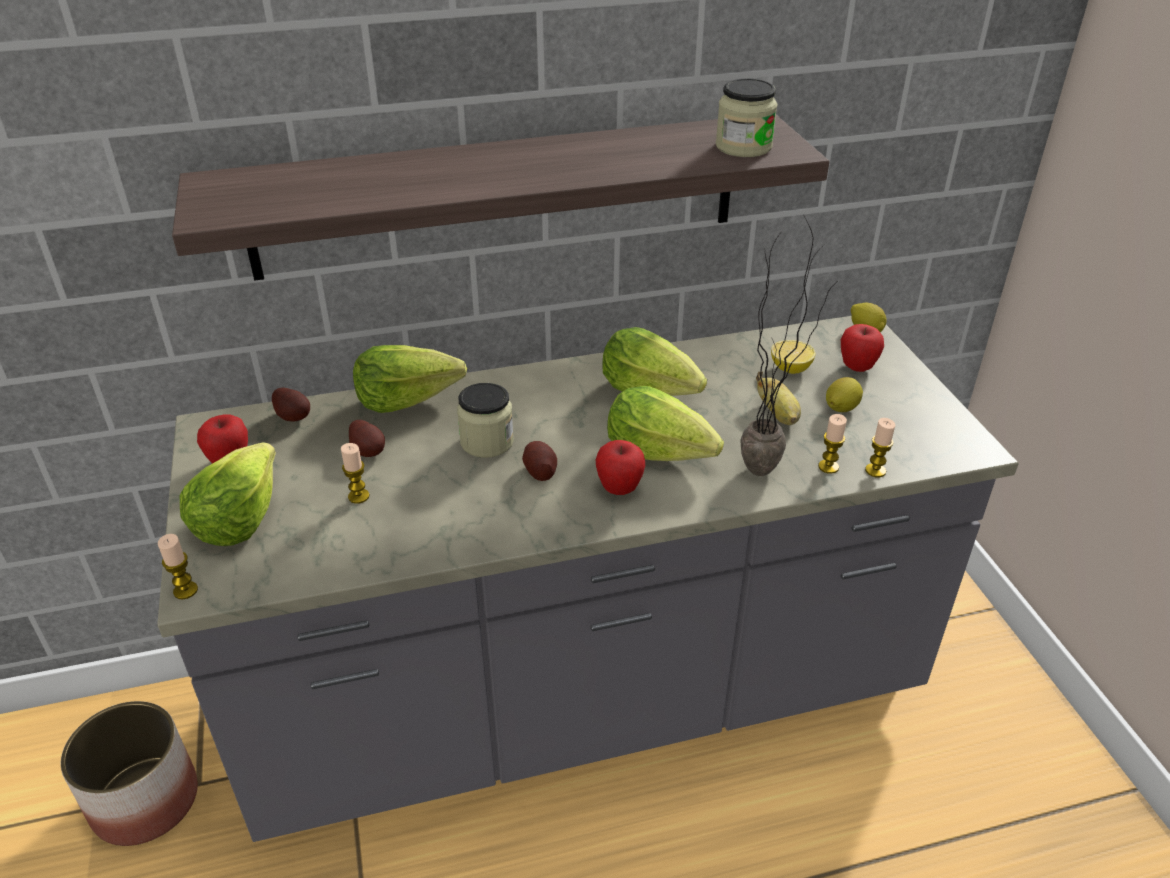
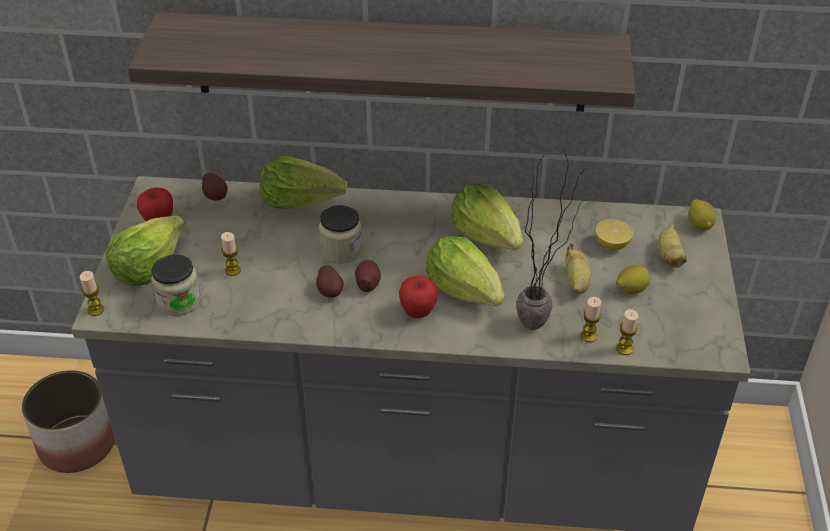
camera: 20 degrees right, 5 degrees up
potato [349,420,385,457] -> potato moved to [316,265,344,298]
jar [716,79,777,157] -> jar moved to [151,254,201,316]
apple [841,324,884,372] -> banana [658,224,687,268]

